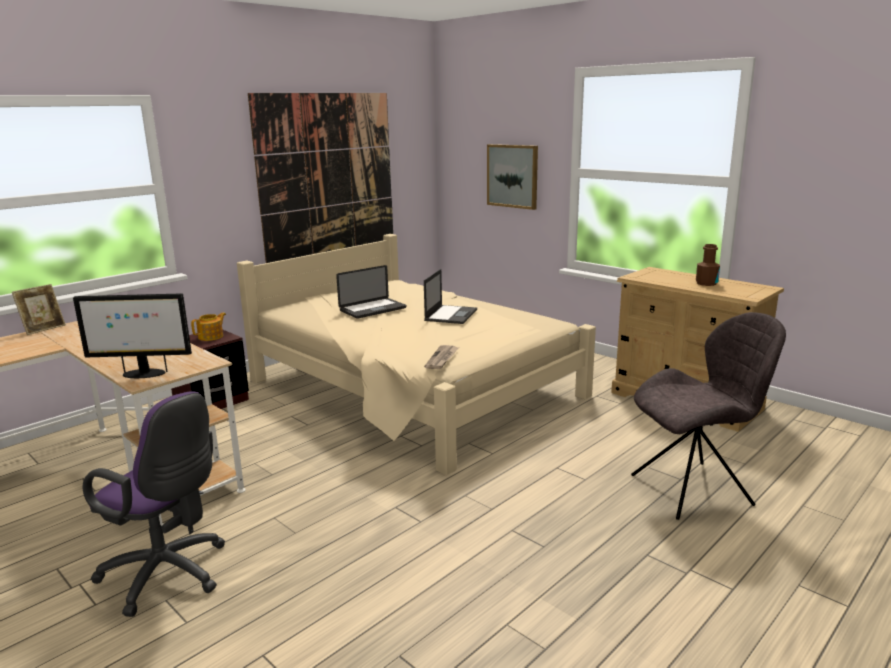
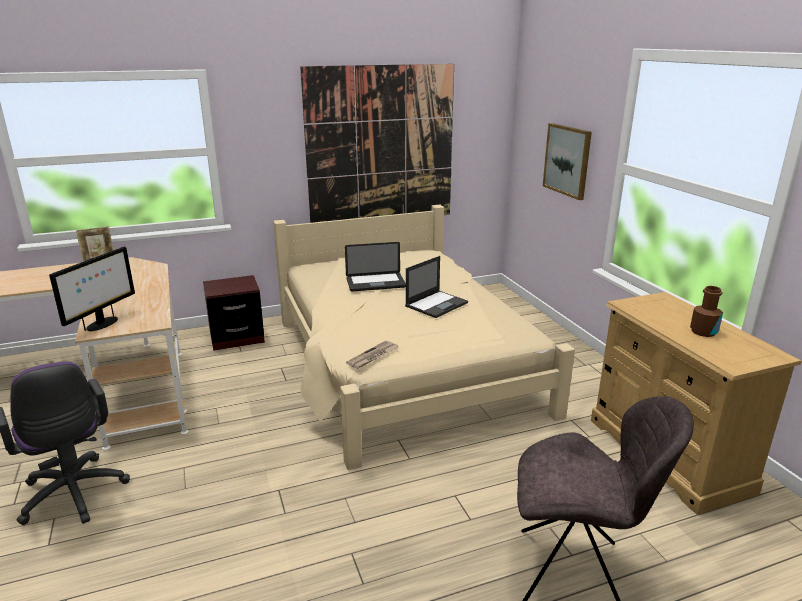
camera: 25 degrees right, 5 degrees up
monitor [73,293,192,378] -> monitor turned 90 degrees counterclockwise [49,247,135,331]
teapot [191,313,226,341] -> none

